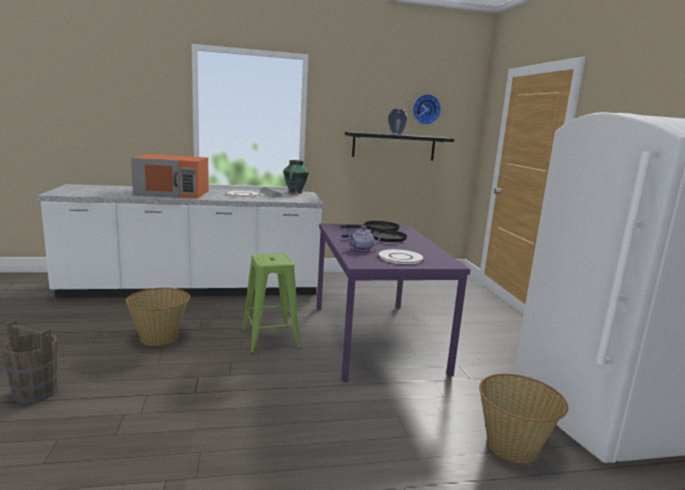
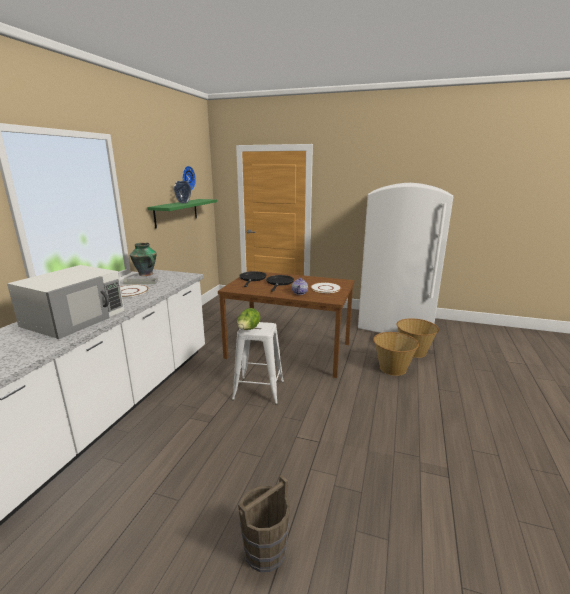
camera: 60 degrees left, 5 degrees up
basket [126,288,190,346] -> basket moved to [373,332,419,376]
orange microwave [131,154,209,198] -> white microwave [7,265,124,339]
green stool [242,253,301,354] -> white stool [232,322,284,404]
purple dining table [317,224,471,382] -> brown dining table [218,271,354,378]
black shelf [345,132,454,161] -> green shelf [147,199,217,229]
none -> lettuce [237,308,261,330]

